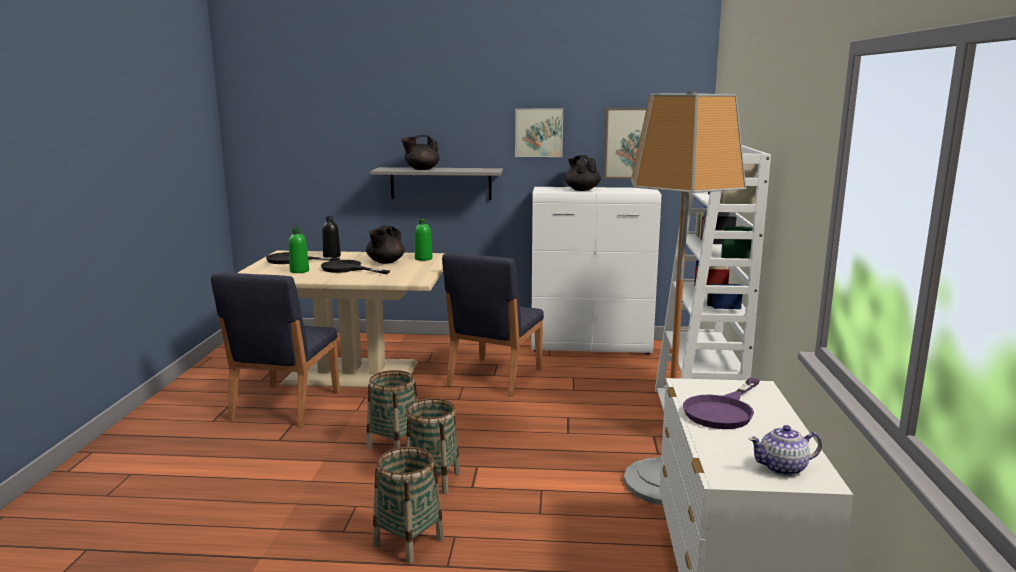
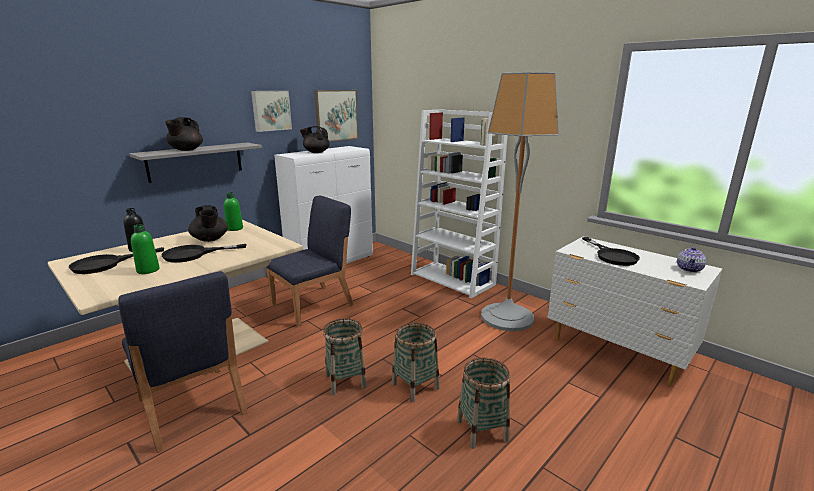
camera: 50 degrees left, 5 degrees up
blue chair [442,252,544,397] -> blue chair turned 105 degrees counterclockwise [266,195,353,326]
purple frying pan [683,378,760,429] -> black frying pan [582,237,640,266]

